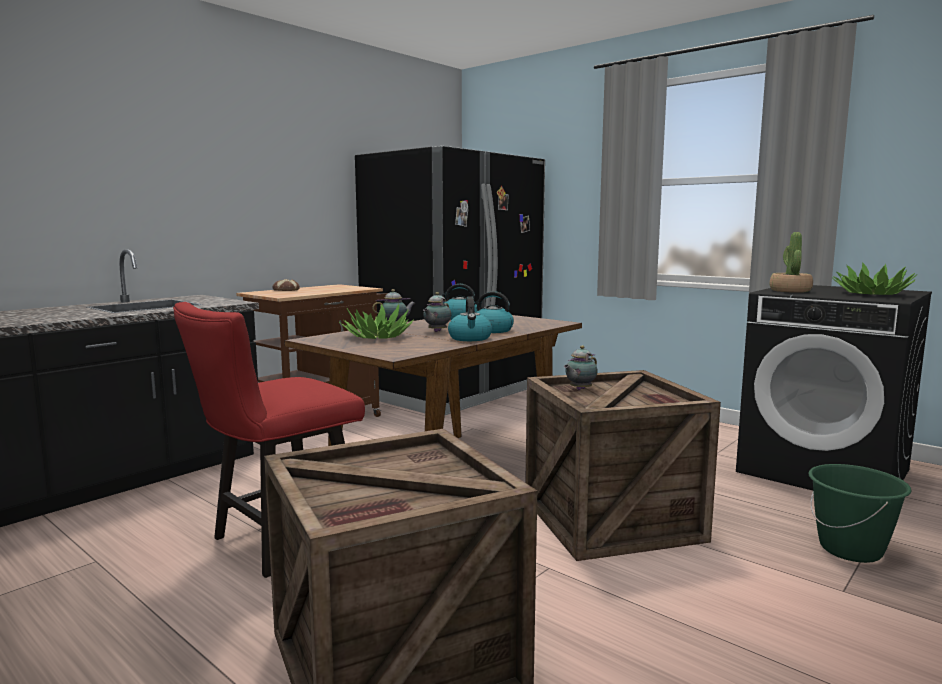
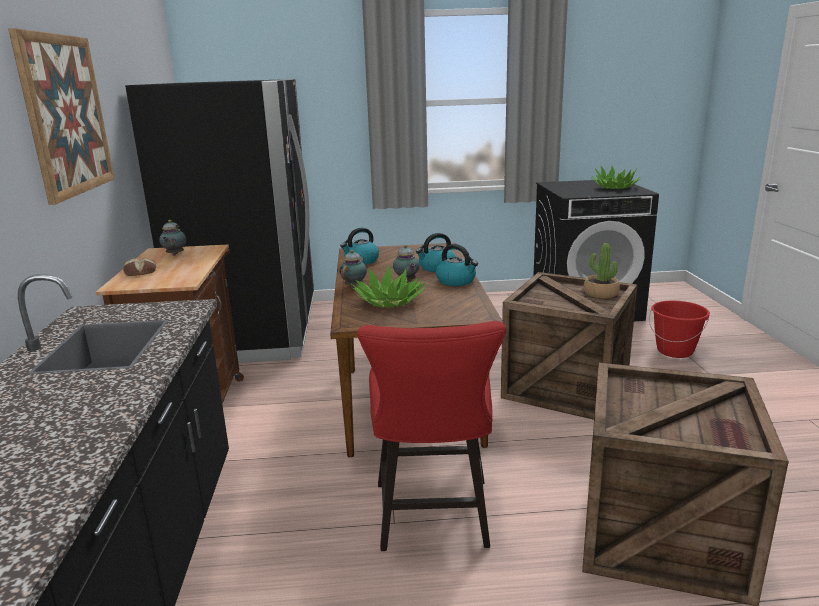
camera: 45 degrees left, 10 degrees up
teapot [564,346,598,390] -> teapot moved to [159,220,186,256]
potted plant [770,232,813,293] -> potted plant moved to [583,243,620,298]
green bucket [808,464,912,563] -> red bucket [649,301,710,358]
none -> picture [8,28,115,205]

